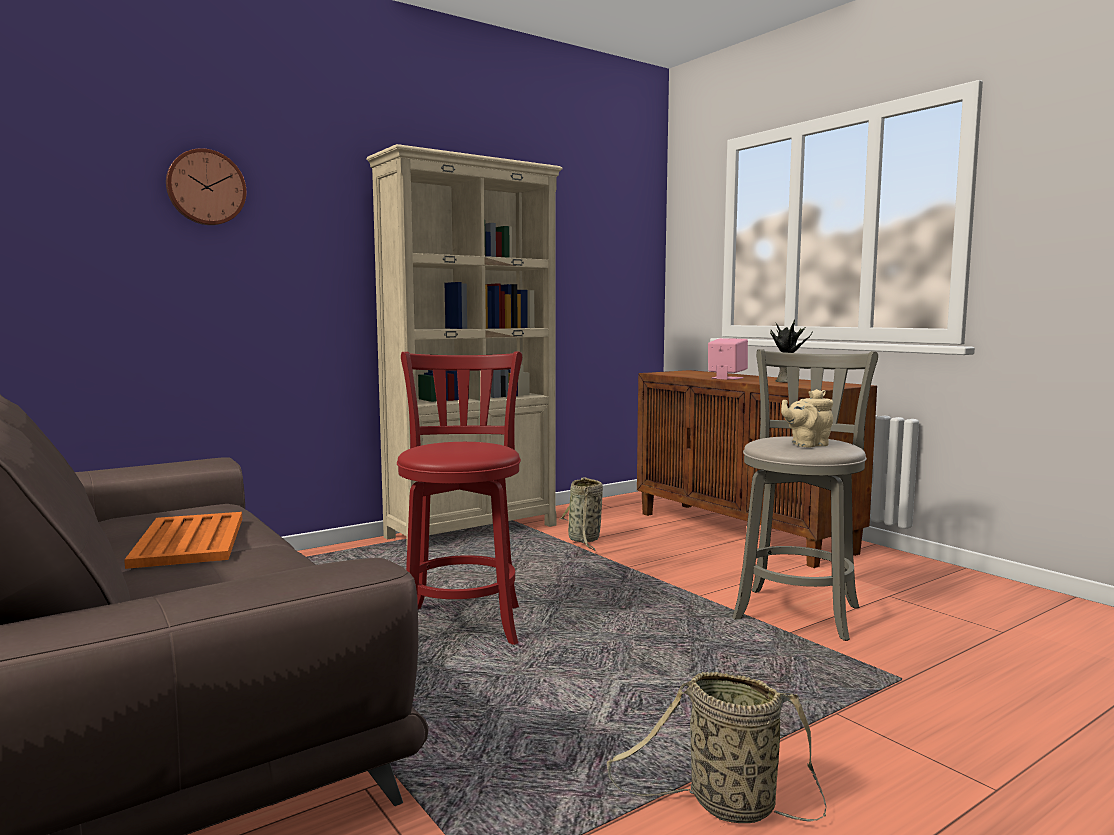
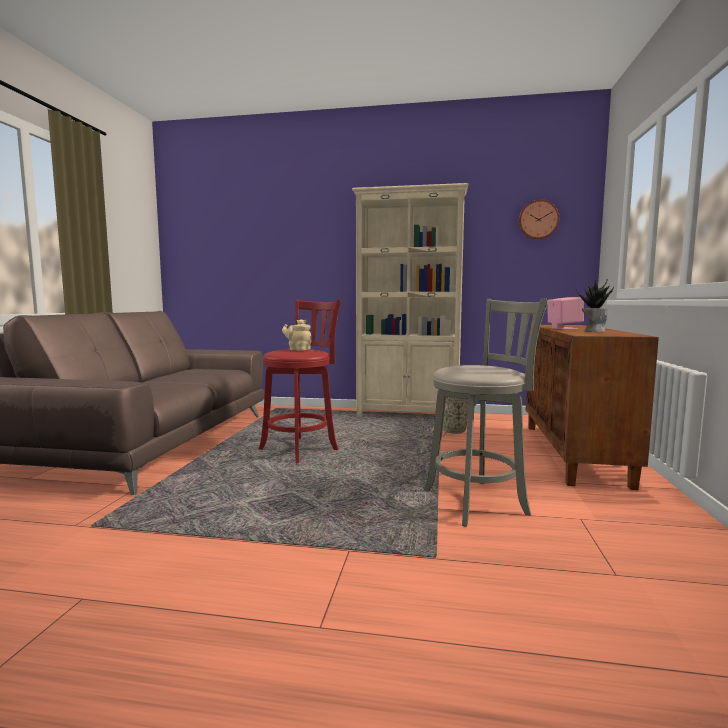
camera: 45 degrees right, 0 degrees up
orange tray [124,512,242,569] -> none
wall clock [166,148,246,225] -> wall clock moved to [518,199,559,240]
basket [607,672,826,823] -> none
beige teapot [781,389,833,447] -> beige teapot moved to [282,319,311,351]

